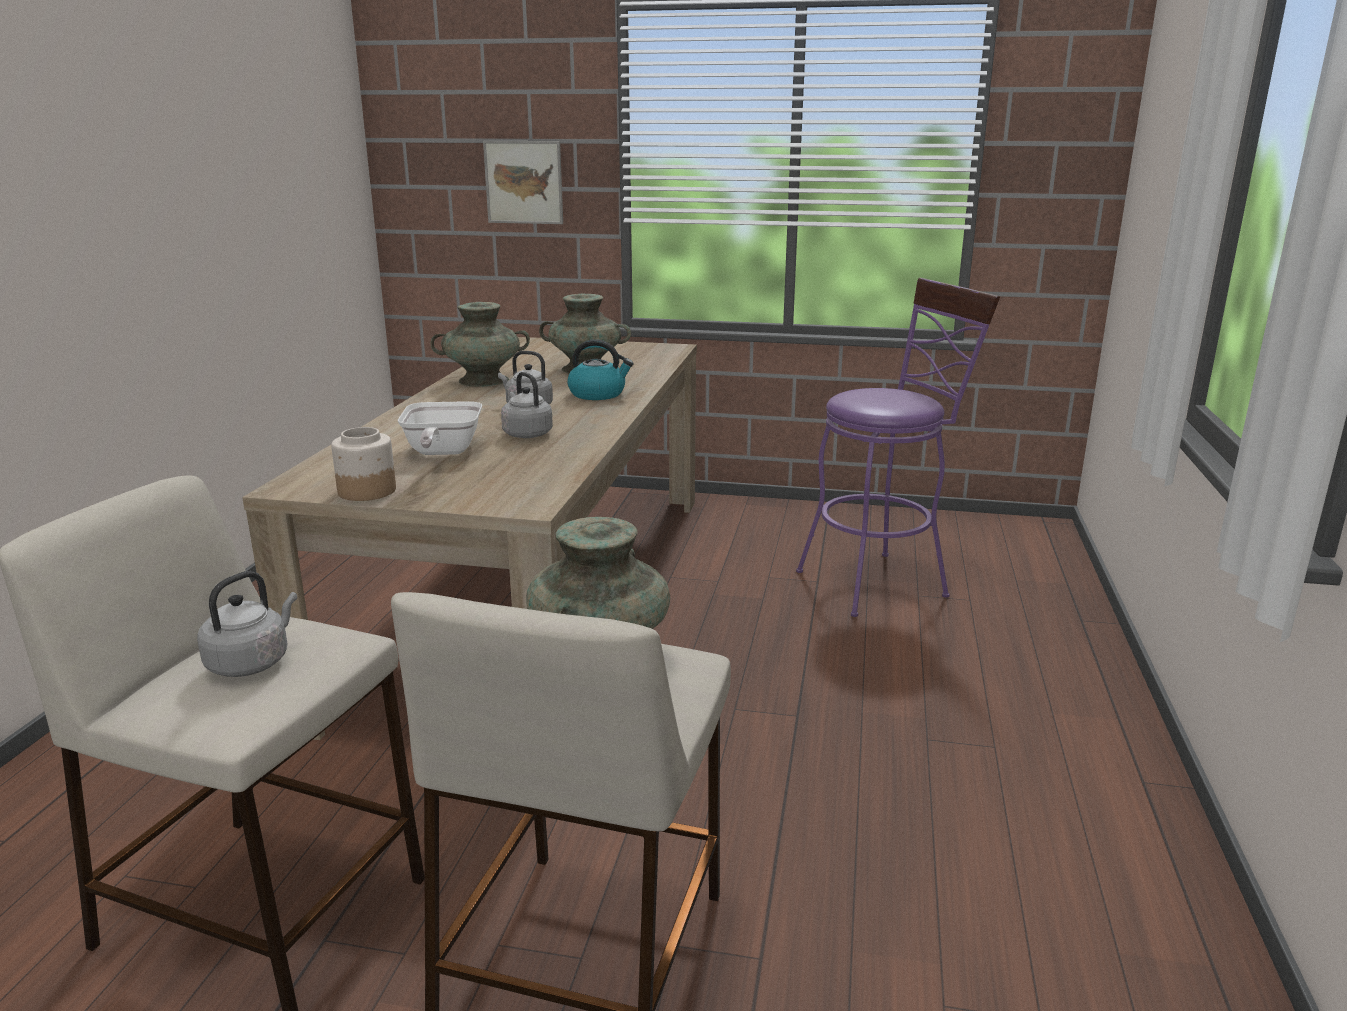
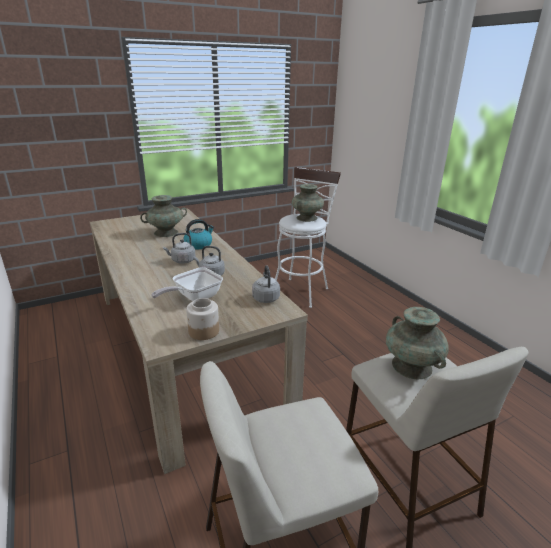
camera: 40 degrees left, 5 degrees up
grey kettle [197,571,297,677] -> grey kettle moved to [252,265,280,303]
frying pan [398,401,482,455] -> frying pan turned 90 degrees clockwise [151,267,223,301]
turquoise vase [430,302,530,387] -> turquoise vase moved to [292,184,324,222]
picture [483,141,563,224] -> none
purple stool [796,278,1000,617] -> white stool [275,167,341,308]

